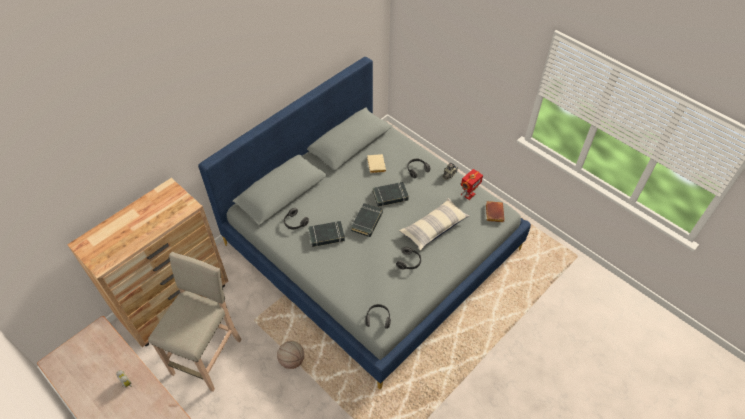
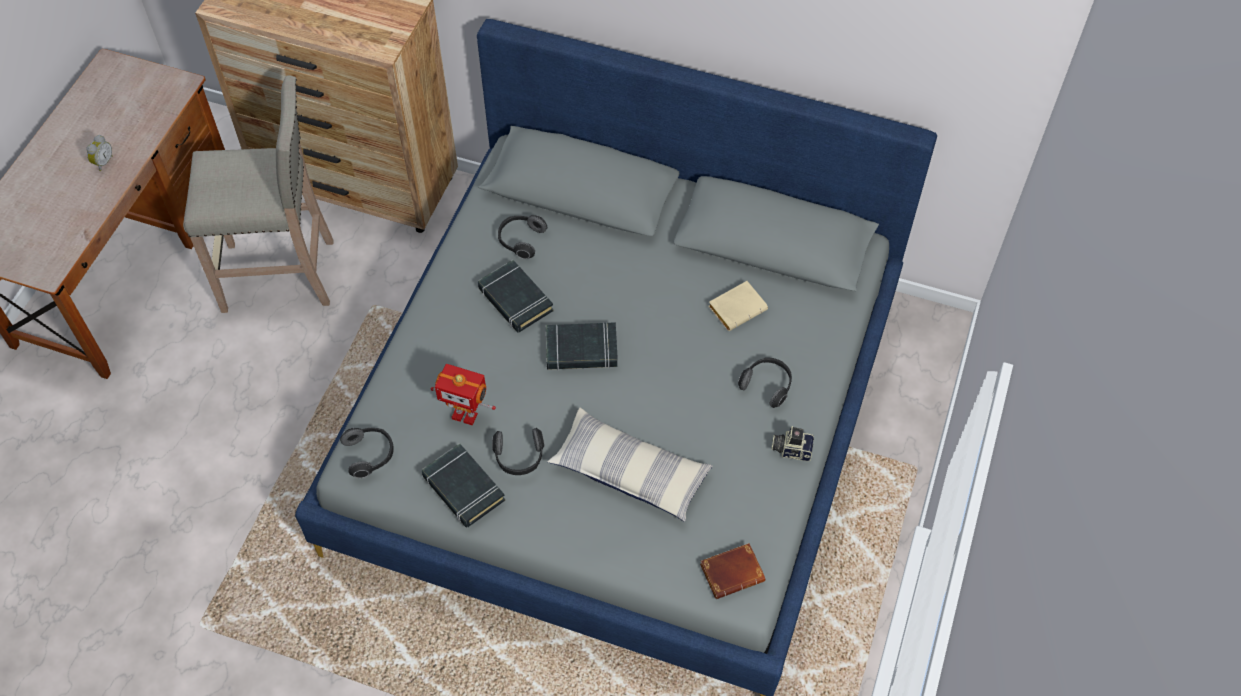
camera: 65 degrees right, 5 degrees up
basketball [277,341,304,369] -> none
black book [373,182,409,207] -> black book moved to [422,443,505,528]
toy robot [461,169,483,200] -> toy robot moved to [430,364,496,425]

